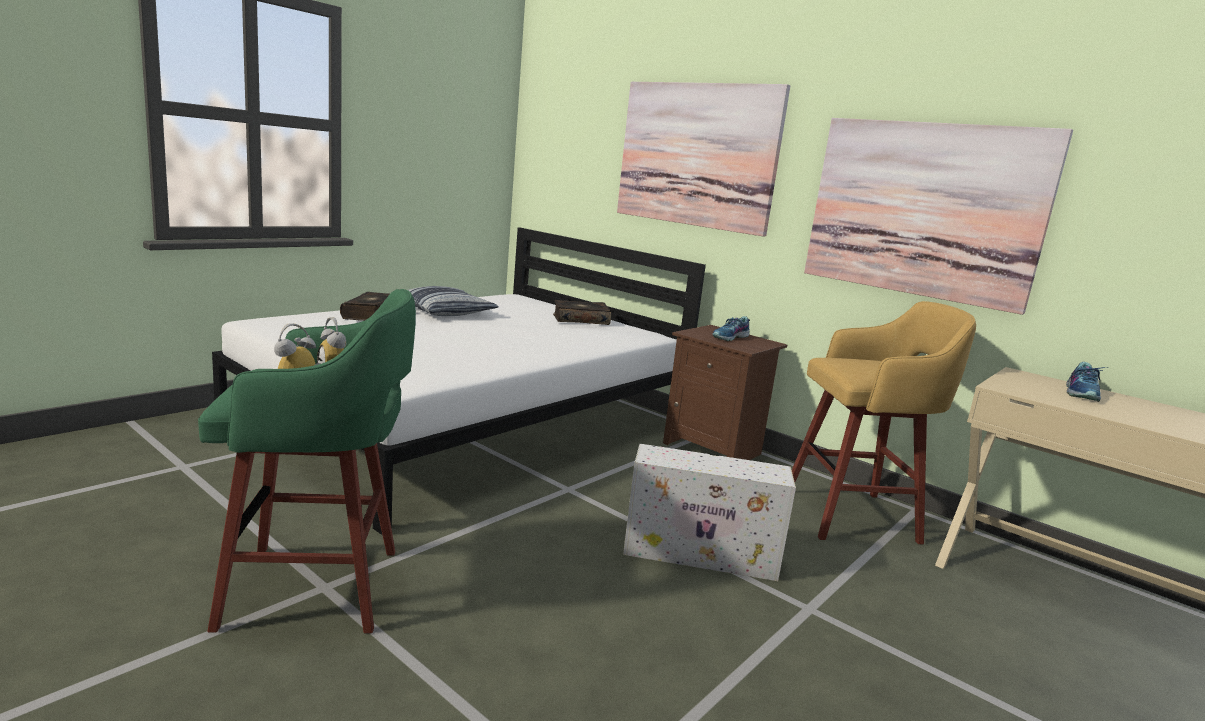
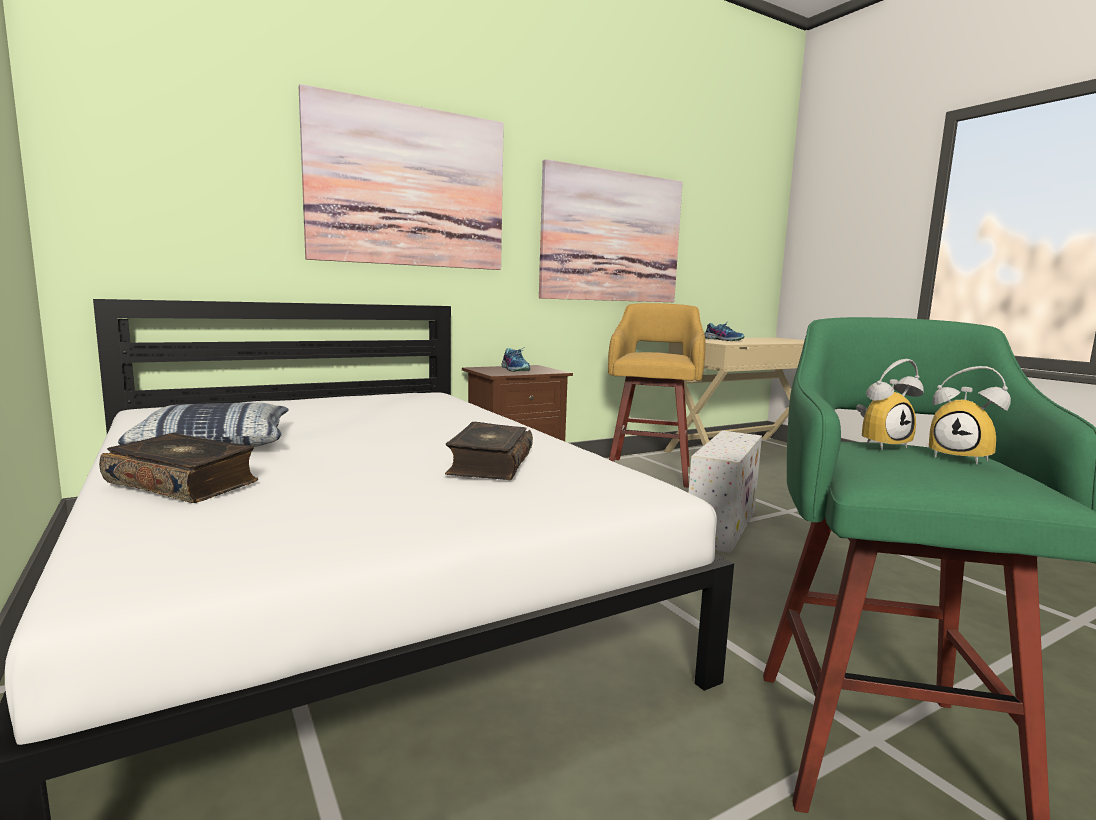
camera: 70 degrees left, 5 degrees down
book [553,300,611,325] -> book moved to [445,422,533,480]

